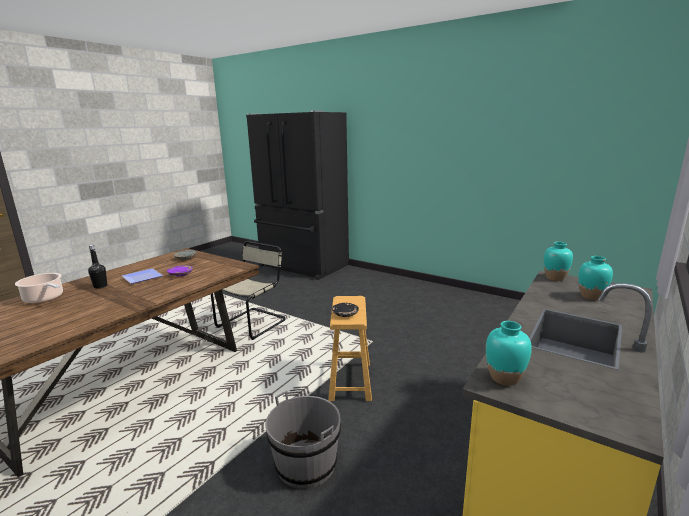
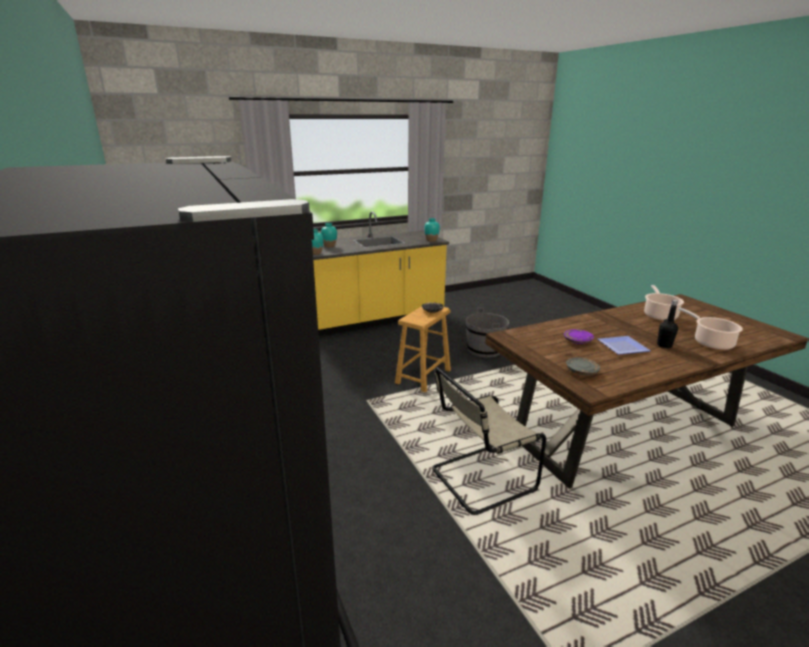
camera: 150 degrees left, 5 degrees up
none -> cooking pot [644,285,684,321]

